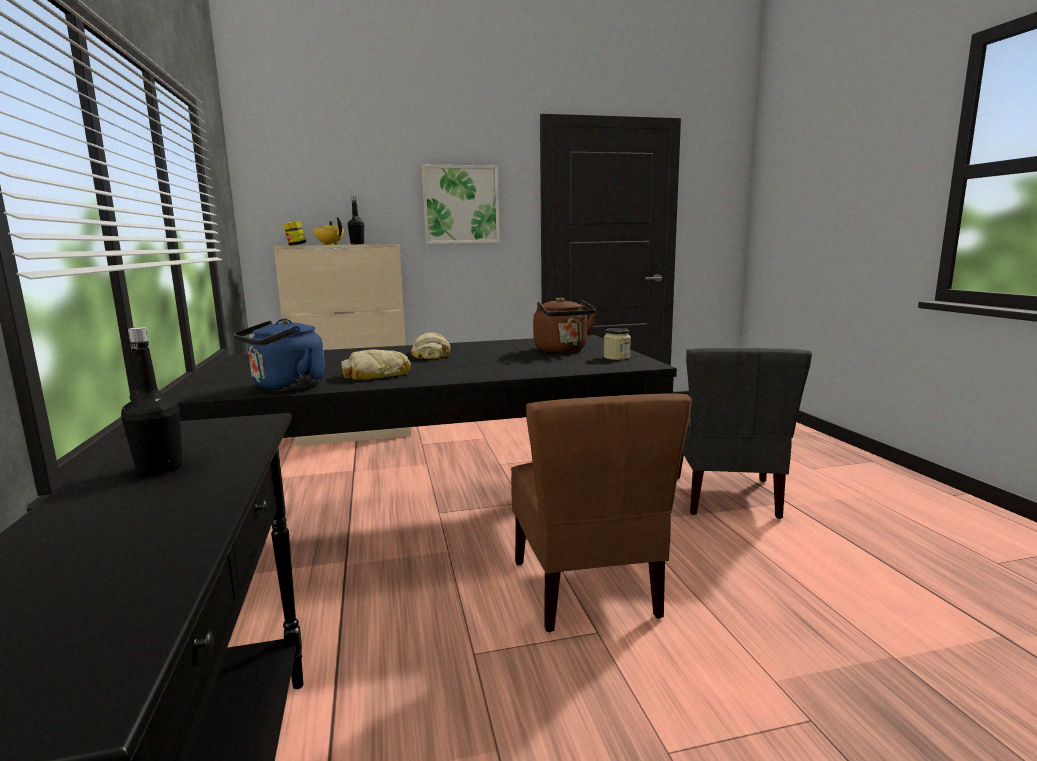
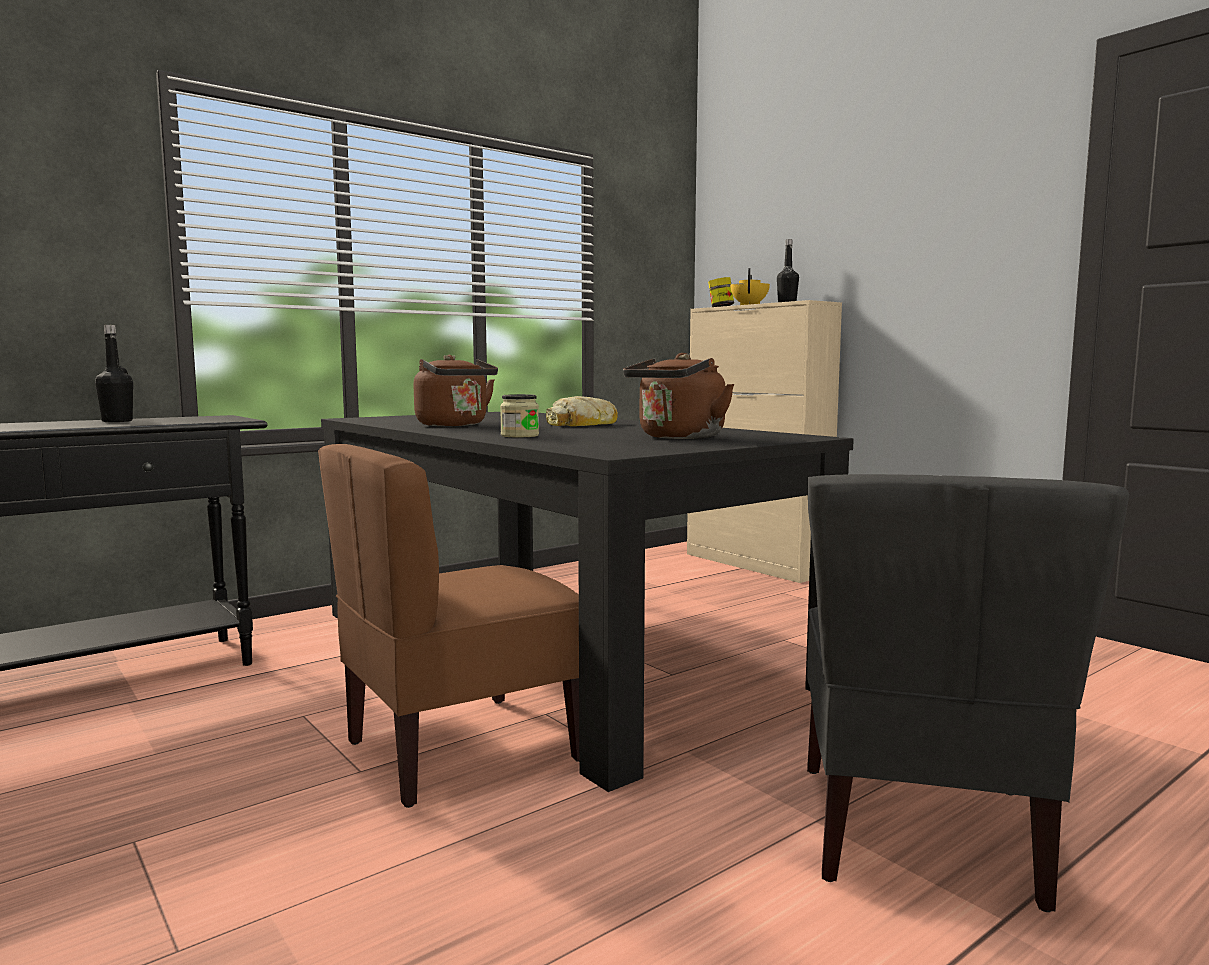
camera: 65 degrees right, 5 degrees down
blue kettle [233,319,325,391] -> none
bread [341,350,411,380] -> brown kettle [414,355,498,426]
picture [422,165,500,244] -> none
jar [604,328,631,360] -> jar moved to [500,394,539,437]
grey chair [677,348,812,519] -> grey chair turned 60 degrees counterclockwise [807,474,1129,912]

